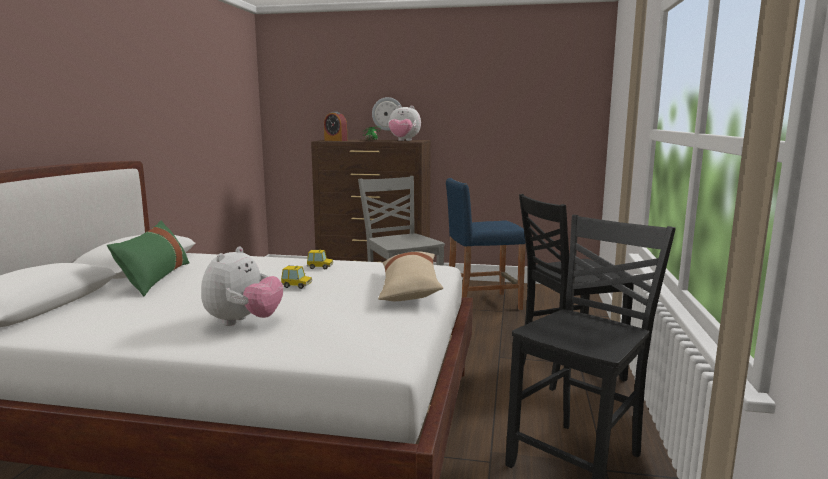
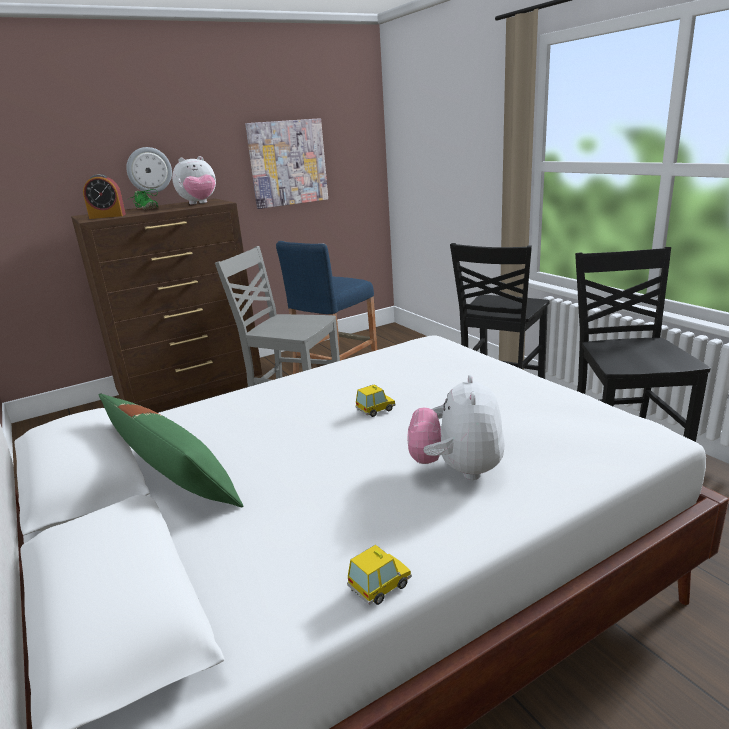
camera: 40 degrees left, 10 degrees up
plush toy [201,247,283,326] -> plush toy turned 150 degrees counterclockwise [408,375,505,480]
toy car [307,249,333,269] -> toy car moved to [347,545,412,605]
beige pillow [378,251,443,301] -> none
none -> picture [245,118,328,209]

